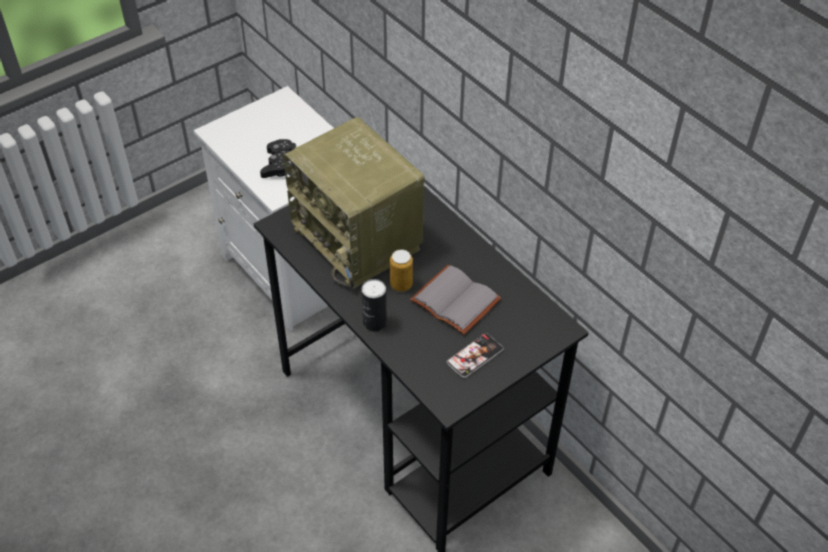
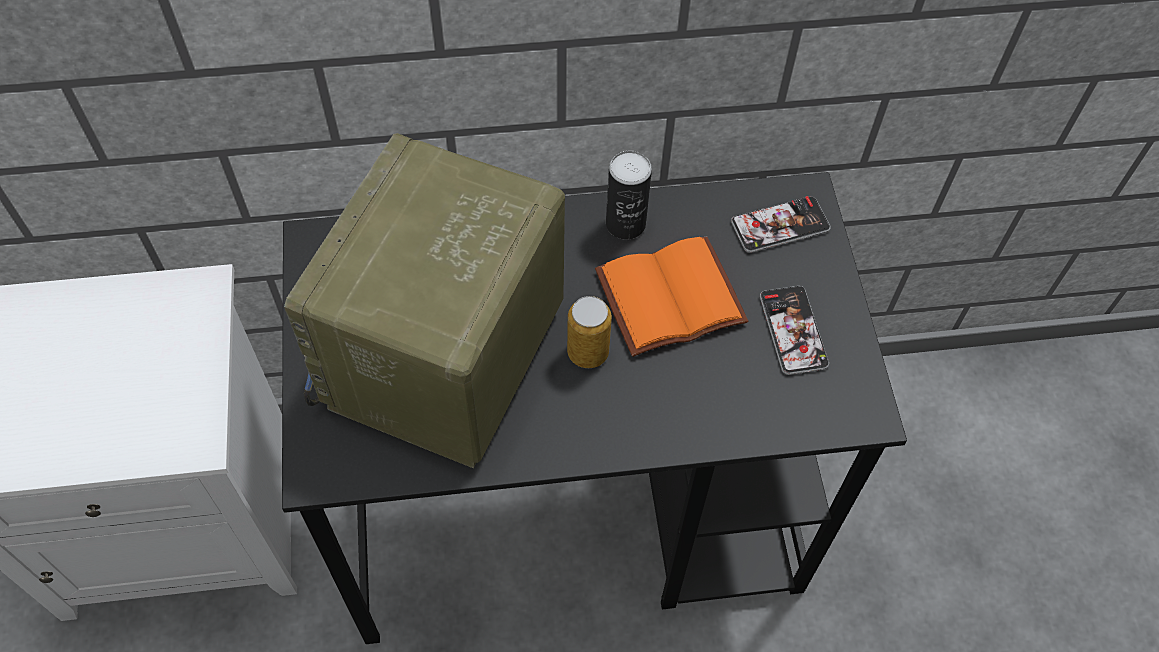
camera: 60 degrees left, 10 degrees up
black game controller [260,139,296,178] -> none
radio [283,117,424,288] -> radio turned 120 degrees clockwise [284,133,565,469]
can [361,279,387,332] -> can moved to [606,151,652,240]
grey book [410,265,501,335] -> orange book [595,236,748,357]
none -> phone [731,196,831,253]

